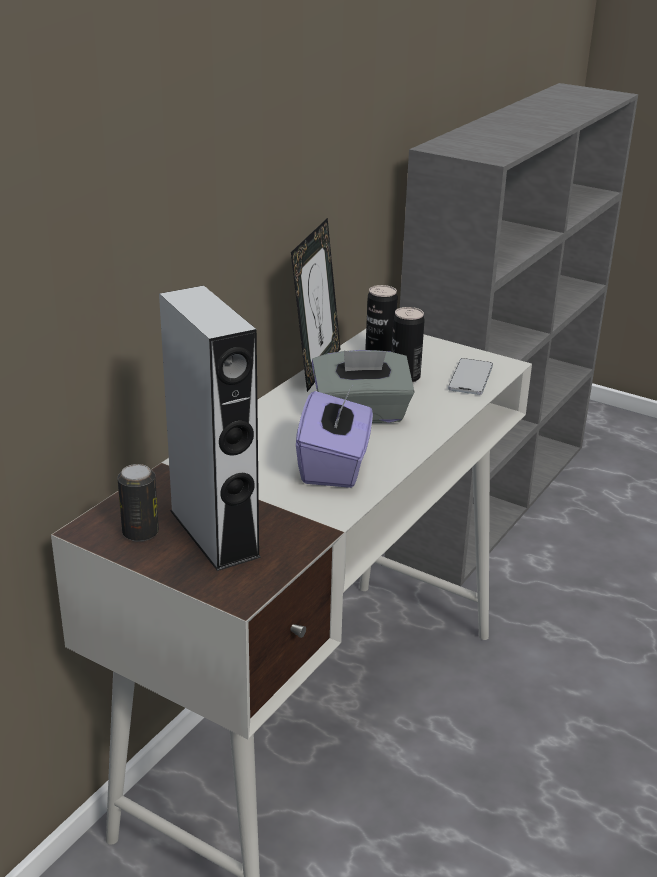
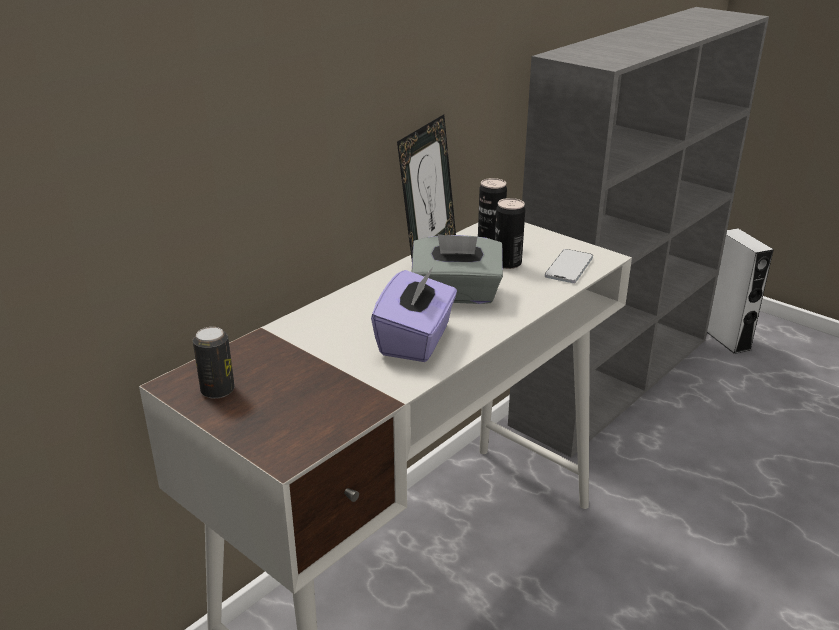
camera: 10 degrees right, 0 degrees up
grey speaker [159,285,261,571] -> grey speaker moved to [707,228,774,354]

